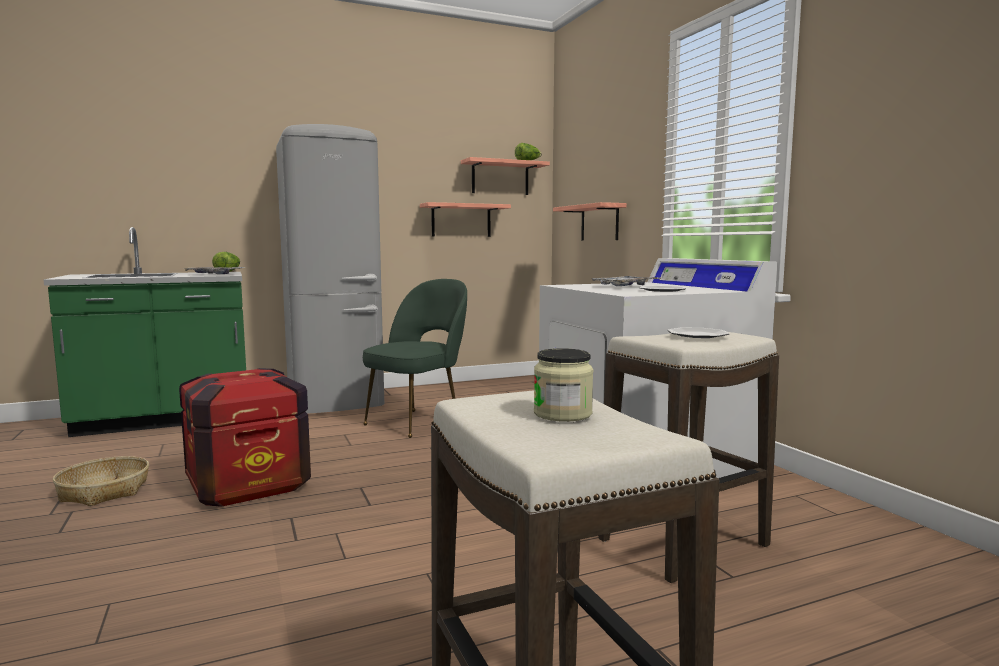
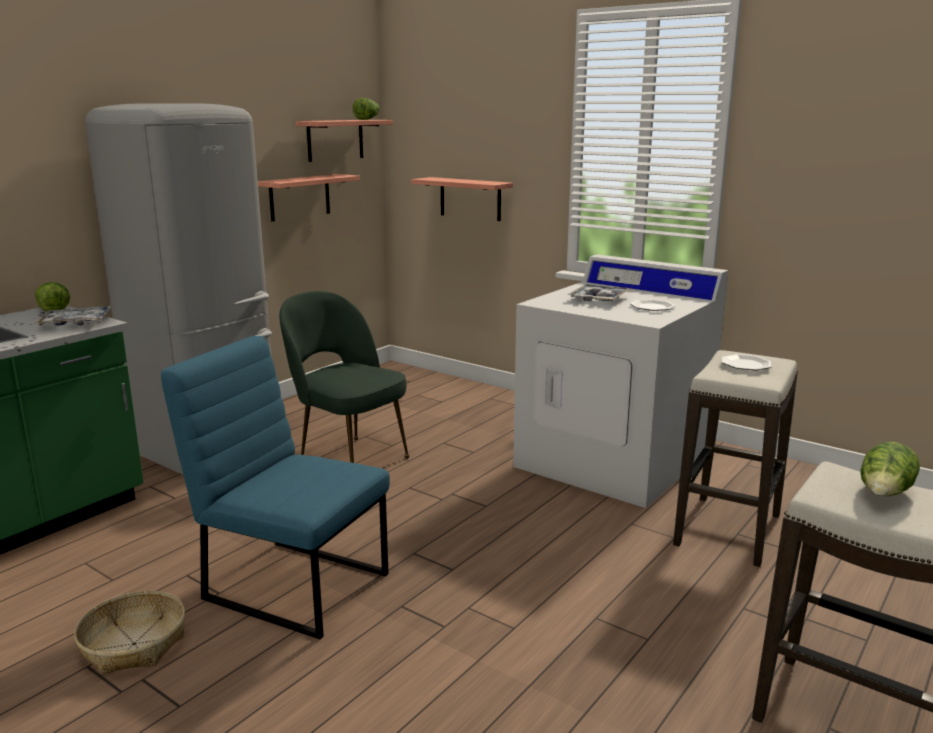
camera: 30 degrees left, 10 degrees up
crate [179,368,311,507] -> blue chair [161,336,390,639]
green chair [363,279,467,438] -> green chair turned 60 degrees counterclockwise [279,291,409,463]
jar [534,348,593,422] -> lettuce [860,442,920,496]

